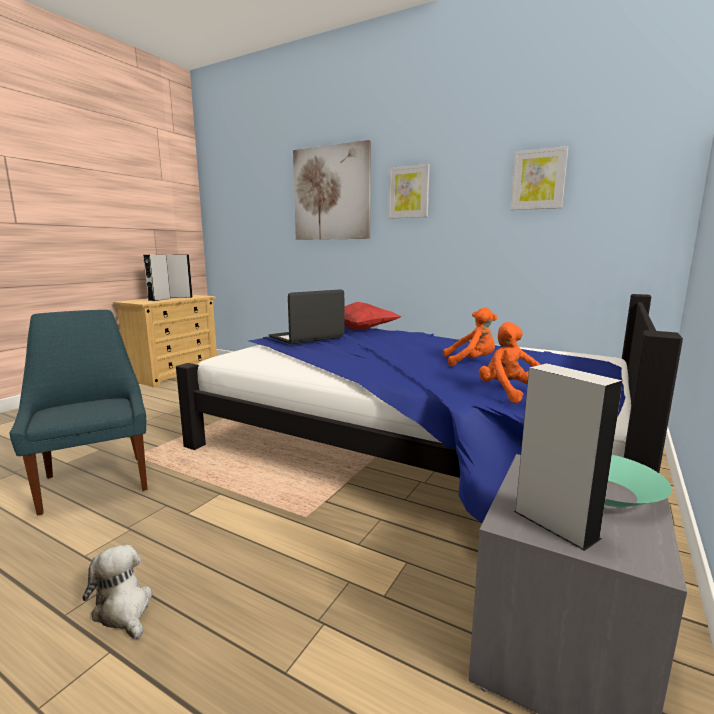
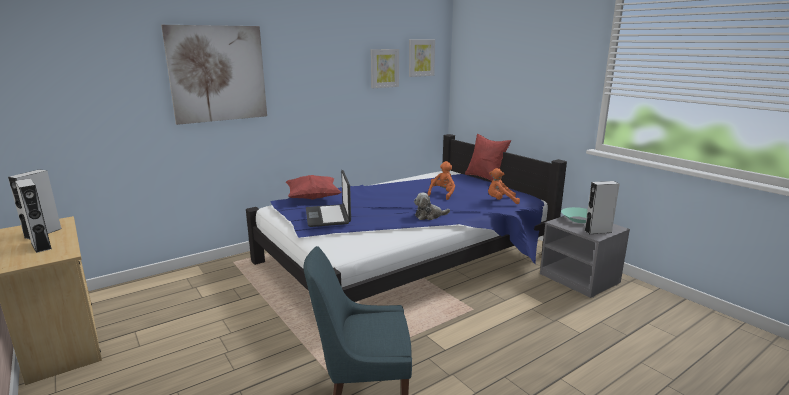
camera: 65 degrees left, 5 degrees up
plush toy [82,545,153,639] -> plush toy moved to [414,193,450,220]
picture [388,164,430,219] -> picture moved to [409,39,435,77]
none -> red pillow [465,134,511,181]

